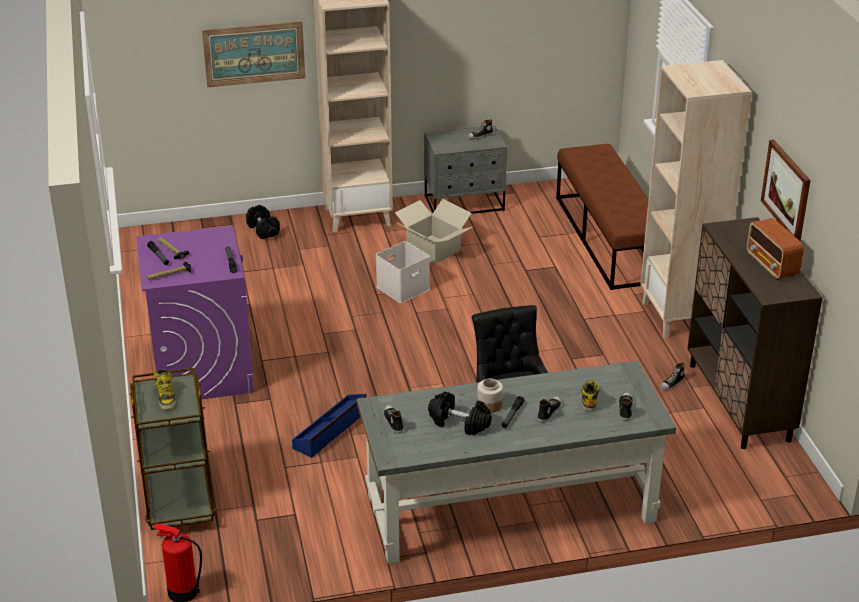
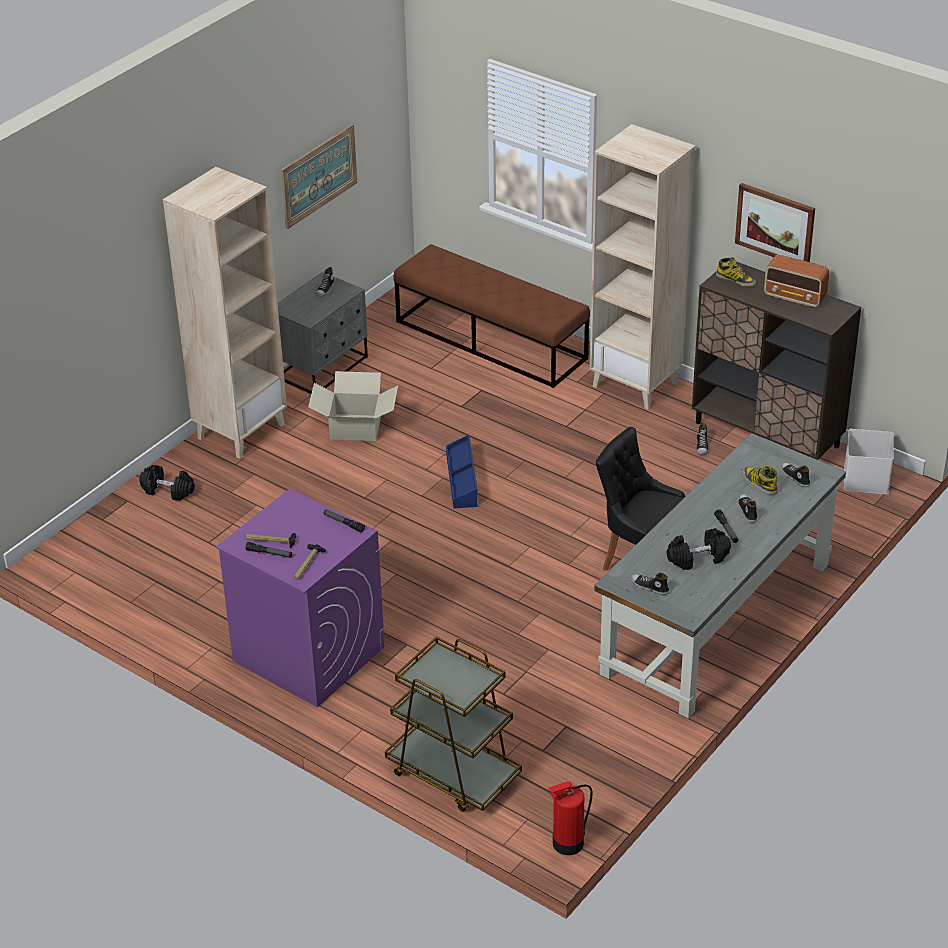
camera: 40 degrees left, 5 degrees up
boot [154,369,176,410] -> boot moved to [716,257,756,287]
picture [202,21,305,87] -> picture moved to [281,124,357,229]
blue storage box [292,394,367,458] -> blue storage box moved to [446,435,478,509]
white storage box [376,241,430,303] -> white storage box moved to [844,429,894,494]
jar [477,378,503,413] -> none

